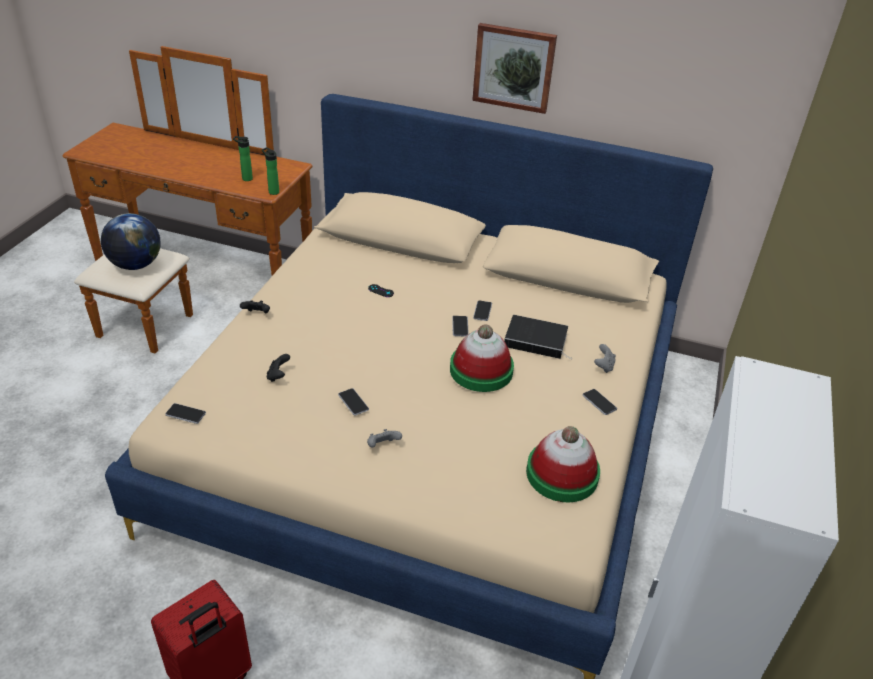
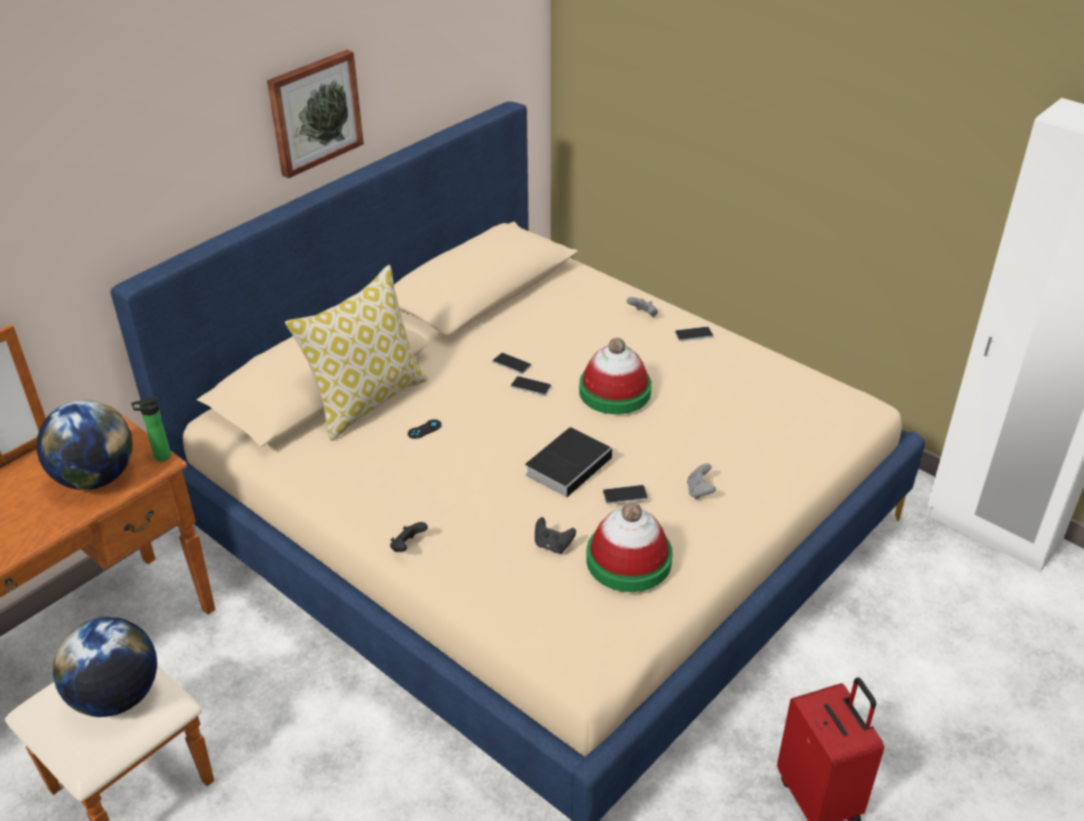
camera: 65 degrees left, 0 degrees up
phone [165,403,206,424] -> none
bottle [233,136,253,181] -> globe [36,400,133,490]
book [504,315,573,359] -> book moved to [525,427,617,497]
hat [526,426,600,503] -> hat moved to [586,502,673,592]
none -> pillow [285,265,428,441]

